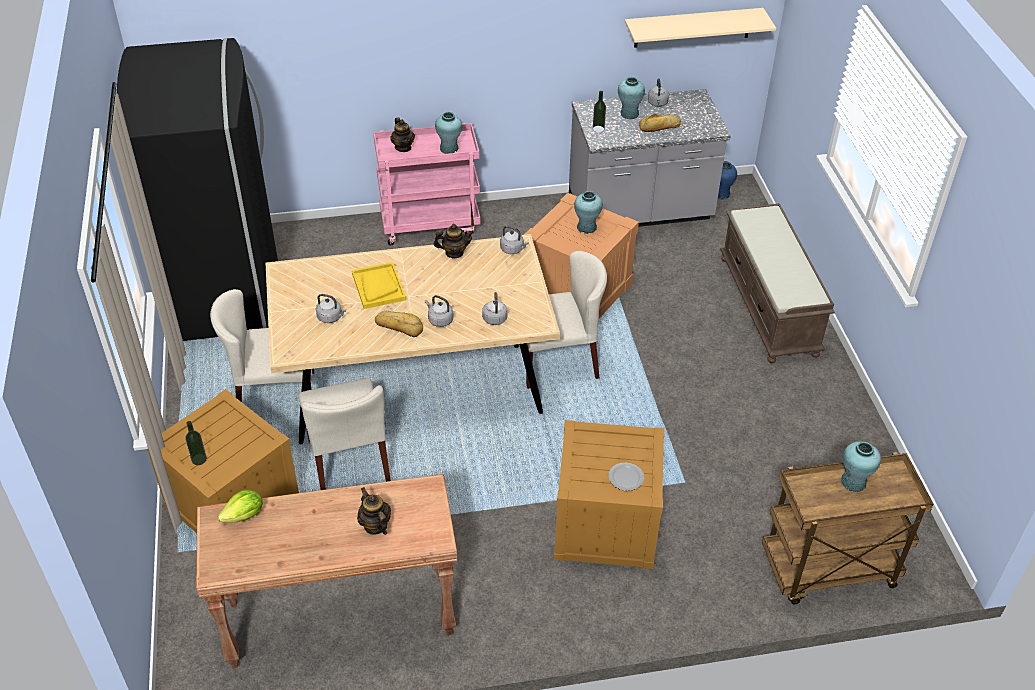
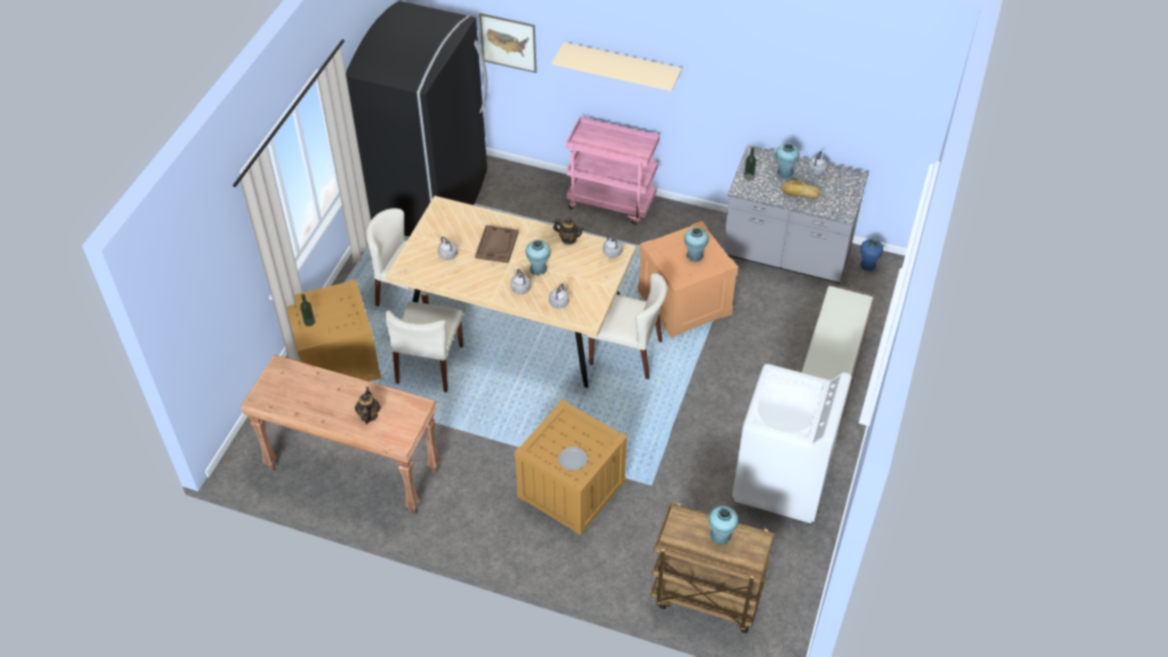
camera: 30 degrees right, 5 degrees up
lettuce [217,489,263,523] -> none
yellow tray [352,262,406,309] -> brown tray [475,225,519,263]
bread [375,311,423,337] -> none
teapot [390,117,415,152] -> none
turquoise vase [435,112,462,154] -> turquoise vase moved to [526,240,551,276]
beige shelf [625,8,776,48] -> beige shelf moved to [552,42,682,91]
none -> picture [479,13,537,73]
none -> white washing machine [732,364,852,523]

